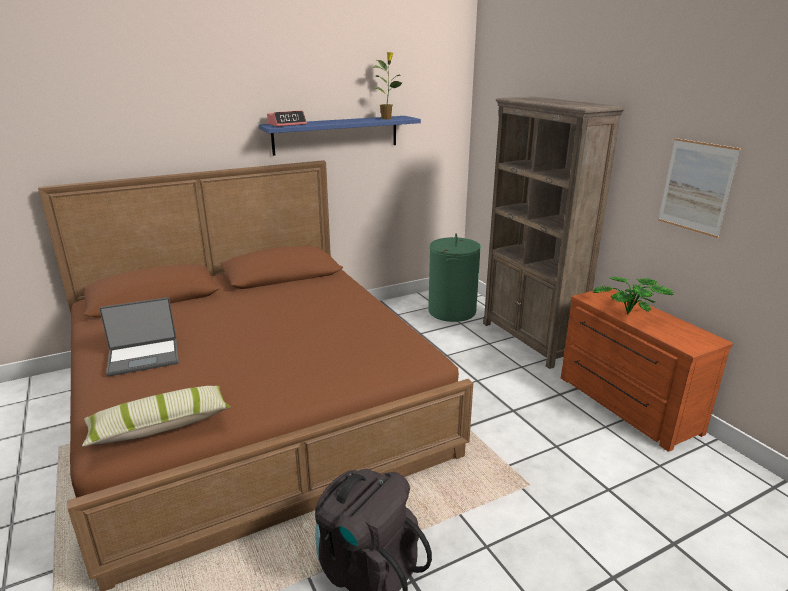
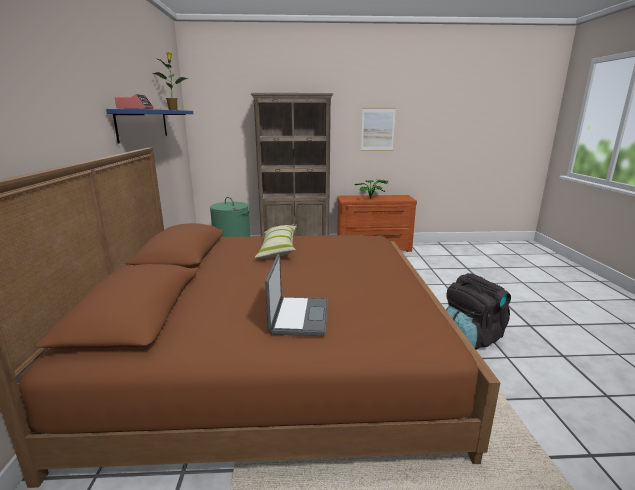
camera: 65 degrees left, 5 degrees down
pillow [82,386,231,446] -> pillow moved to [255,225,297,258]

